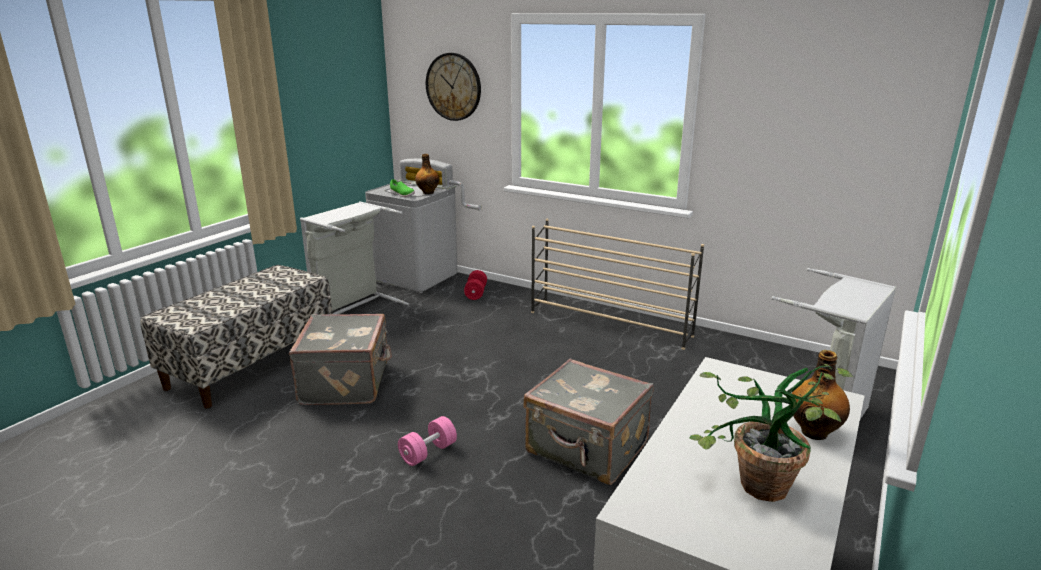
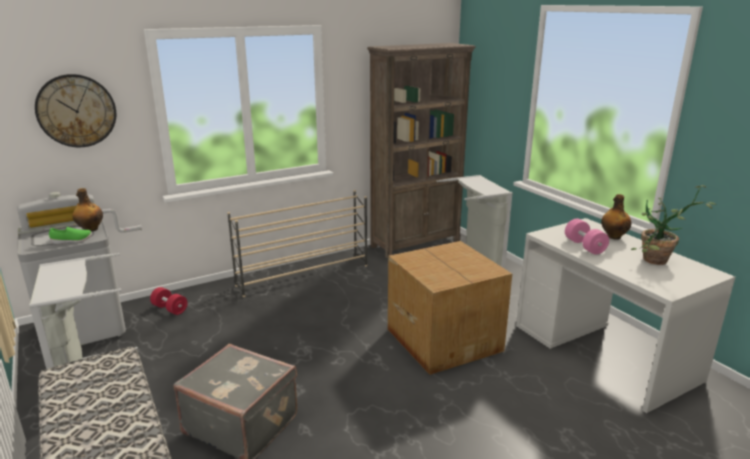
camera: 60 degrees left, 0 degrees up
pink dumbbell [398,416,457,466] -> pink dumbbell moved to [565,219,609,255]
grey suitcase [523,359,653,485] -> cardboard box [388,241,512,375]
none -> brown bookcase [367,43,476,259]

